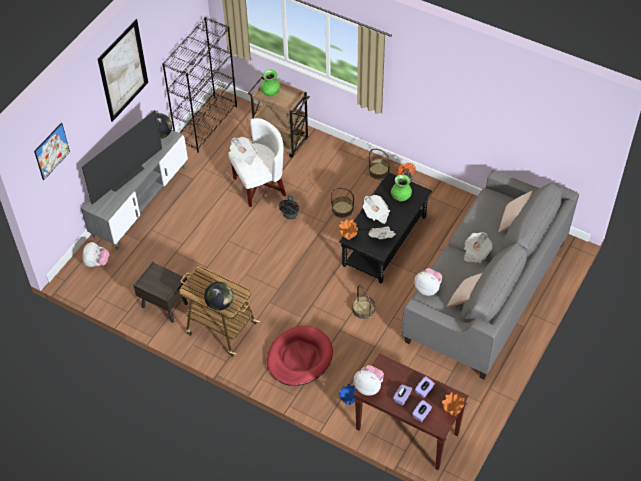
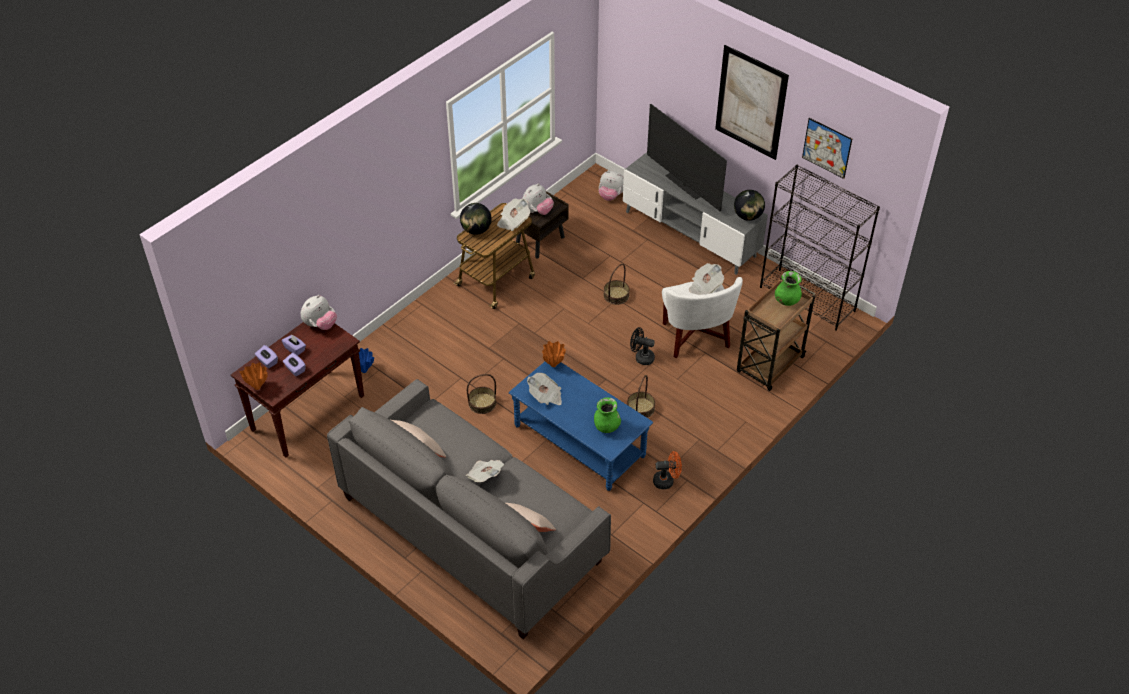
camera: 100 degrees right, 5 degrees down
picture [34,123,70,180] -> picture moved to [802,118,852,179]
red dog bed [267,326,333,386] -> none
black coffee table [339,172,432,284] -> blue coffee table [509,362,653,491]
newspaper [363,195,390,224] -> newspaper moved to [497,198,530,231]
basket [368,149,390,179] -> basket moved to [603,264,630,305]
plush toy [414,268,442,296] -> plush toy moved to [522,183,554,215]

